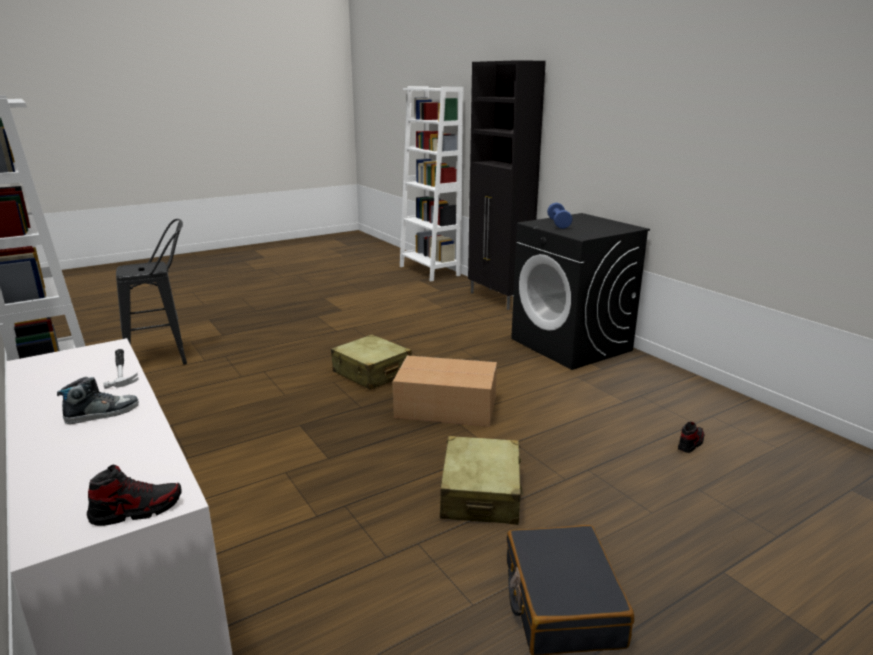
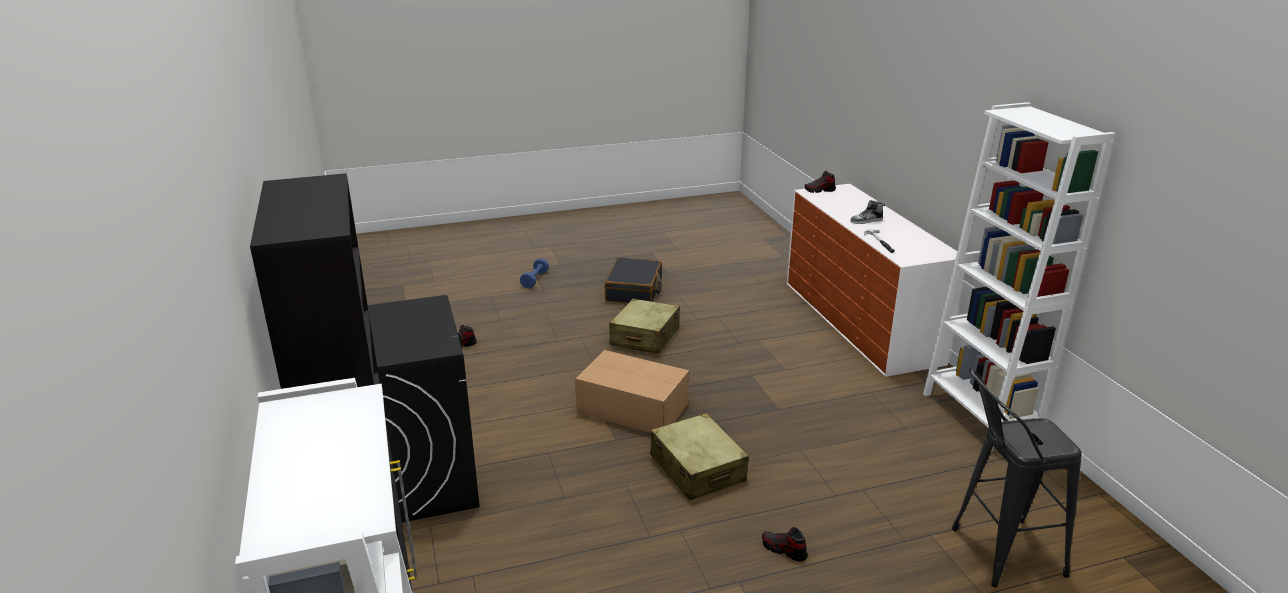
camera: 165 degrees left, 5 degrees up
blue dumbbell [547,203,572,229] -> blue dumbbell moved to [520,258,549,288]
none -> shoe [762,527,808,562]

